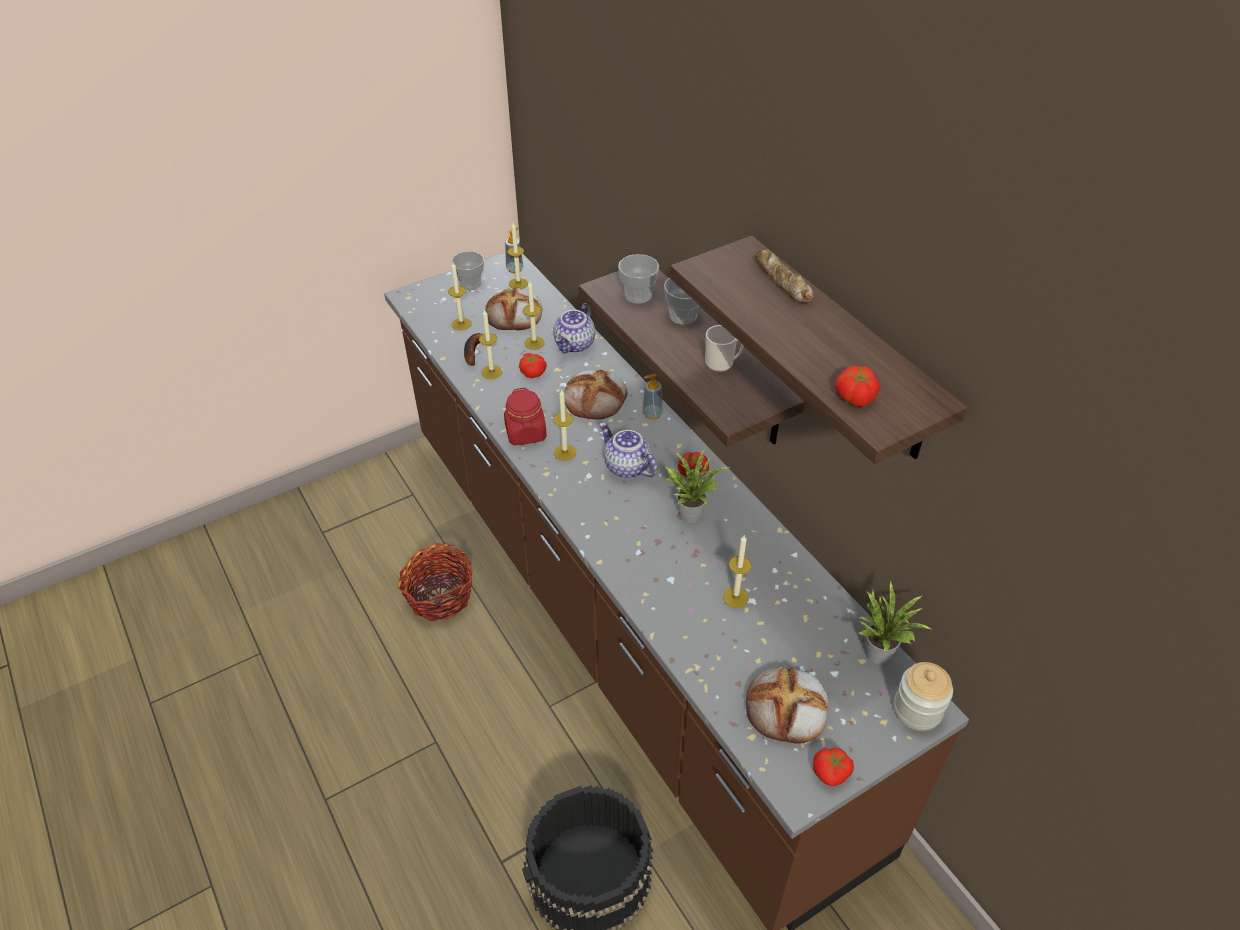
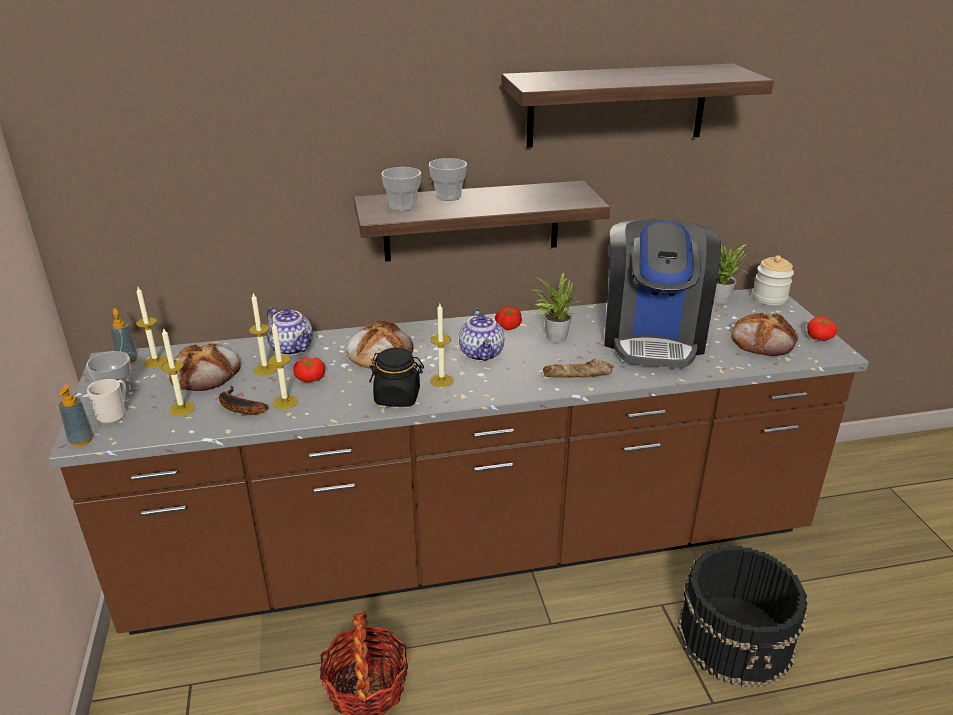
camera: 70 degrees left, 15 degrees down
red jar [504,387,547,445] -> black jar [369,348,424,407]
teapot [599,422,657,478] -> teapot turned 75 degrees counterclockwise [459,309,504,361]
soap dispenser [642,373,663,420] -> soap dispenser moved to [59,385,94,446]
mug [705,325,744,372] -> mug moved to [87,379,126,424]
candle [723,536,752,608] -> coffee machine [604,219,721,368]
bread [755,248,814,303] -> bread moved to [543,358,614,378]
tomato [835,365,880,407] -> none

